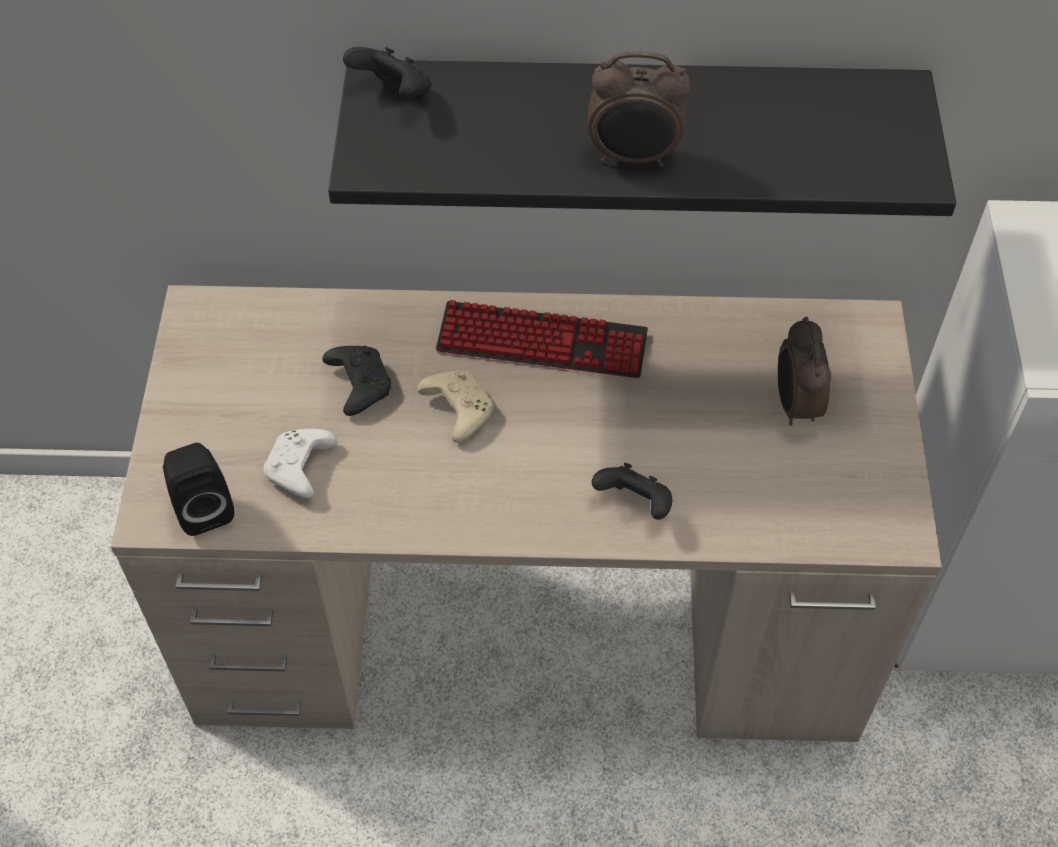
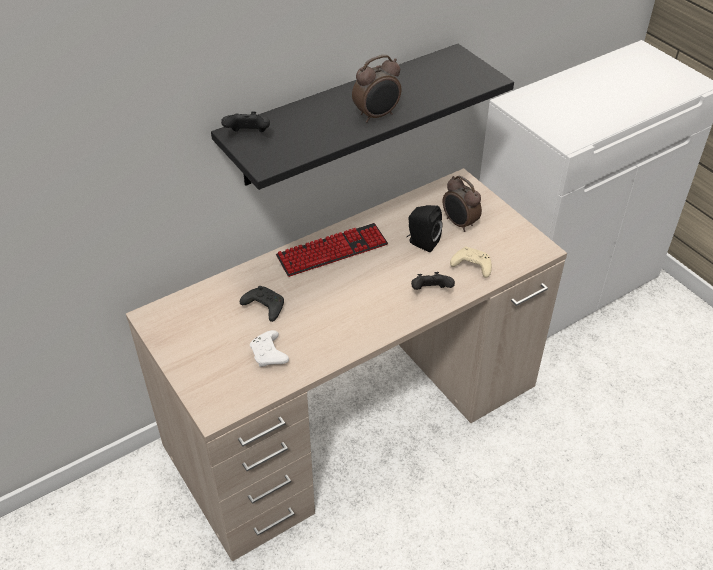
camera: 35 degrees left, 10 degrees down
black speaker [163,443,234,536] -> black speaker moved to [407,205,443,252]
beige game controller [417,370,493,443] -> beige game controller moved to [450,246,492,278]

